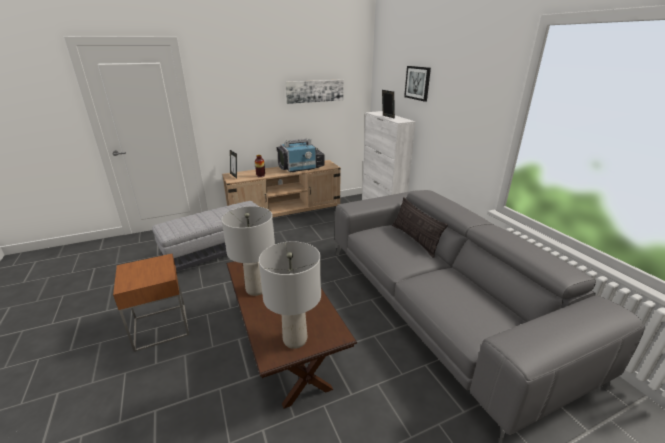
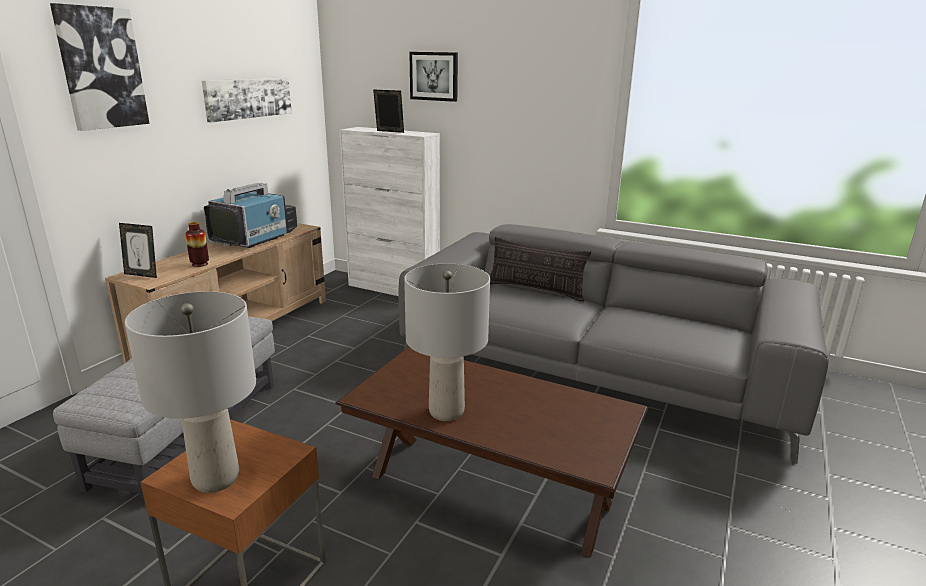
camera: 40 degrees left, 5 degrees down
grey table lamp [259,242,321,349] -> grey table lamp moved to [125,291,256,493]
none -> picture [50,3,150,131]

